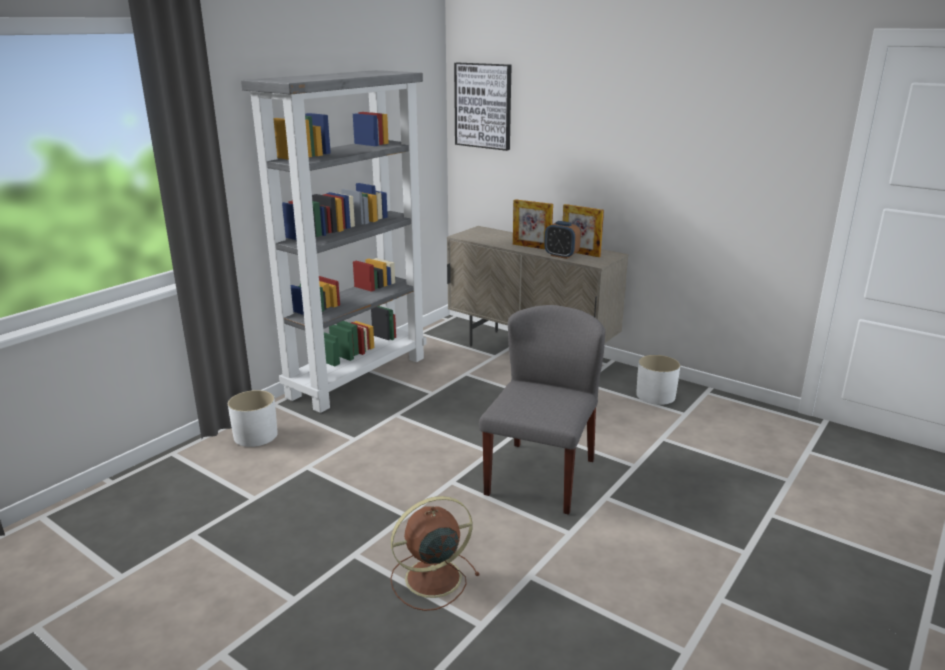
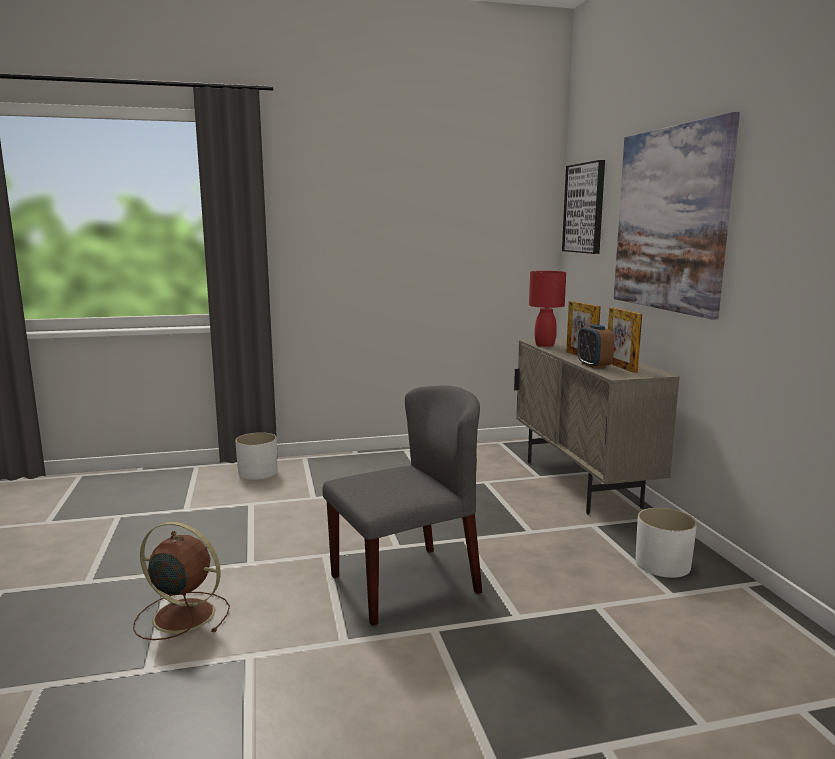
camera: 40 degrees right, 10 degrees down
grey bookcase [241,70,427,413] -> none
none -> red table lamp [529,271,566,347]
none -> picture [614,112,740,320]

